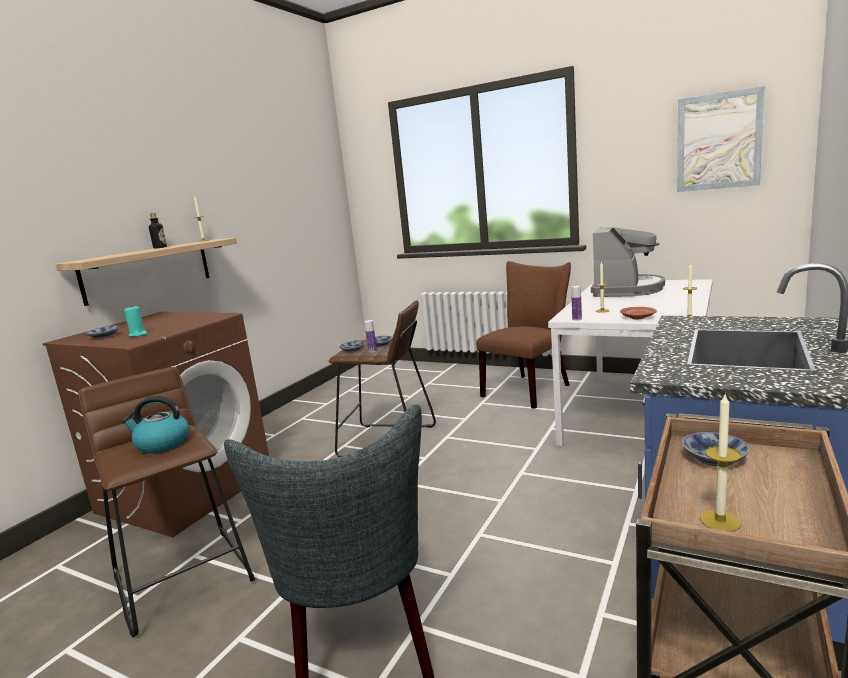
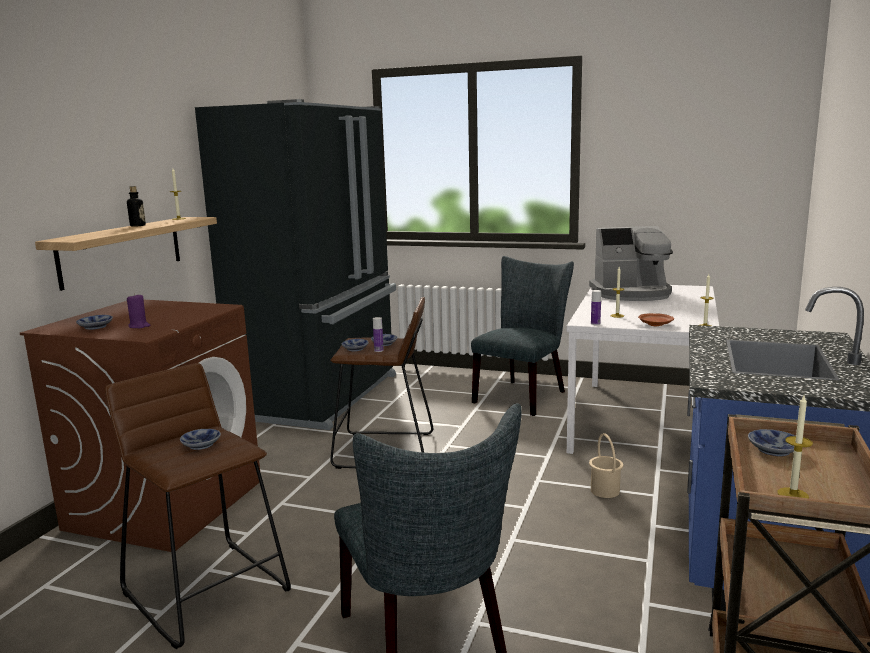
camera: 10 degrees left, 0 degrees up
kettle [121,396,189,453] -> bowl [180,429,221,450]
turquoise candle [124,305,147,337] -> purple candle [127,293,150,328]
brown chair [476,261,571,409] -> grey chair [471,256,574,416]
coffee machine [591,227,665,297] -> coffee machine turned 75 degrees clockwise [589,226,673,301]
picture [677,86,765,192] -> none
none -> black fridge [195,99,396,430]
none -> beige bucket [589,433,623,498]

